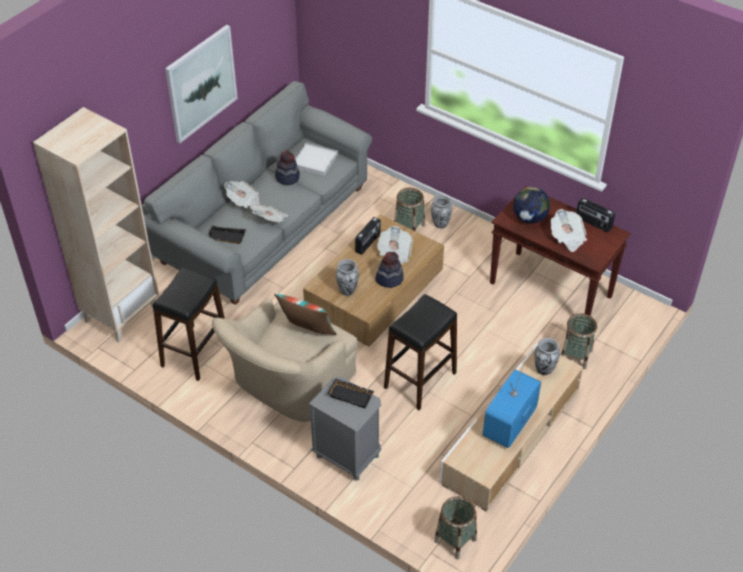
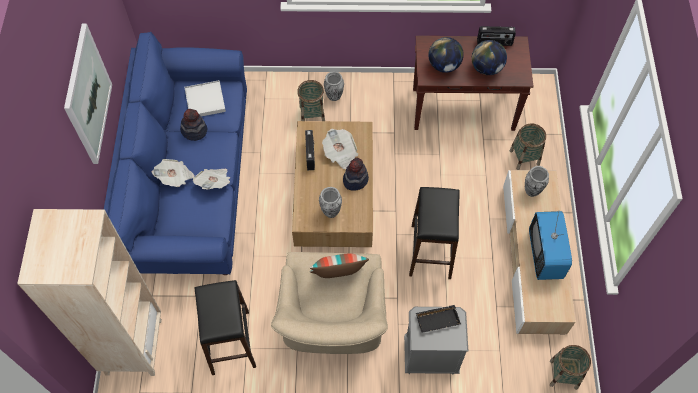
camera: 35 degrees left, 15 degrees up
grey sofa [142,81,372,304] -> blue sofa [104,32,247,275]
black tray [208,226,246,244] -> none
newspaper [550,209,587,252] -> globe [472,40,507,75]

